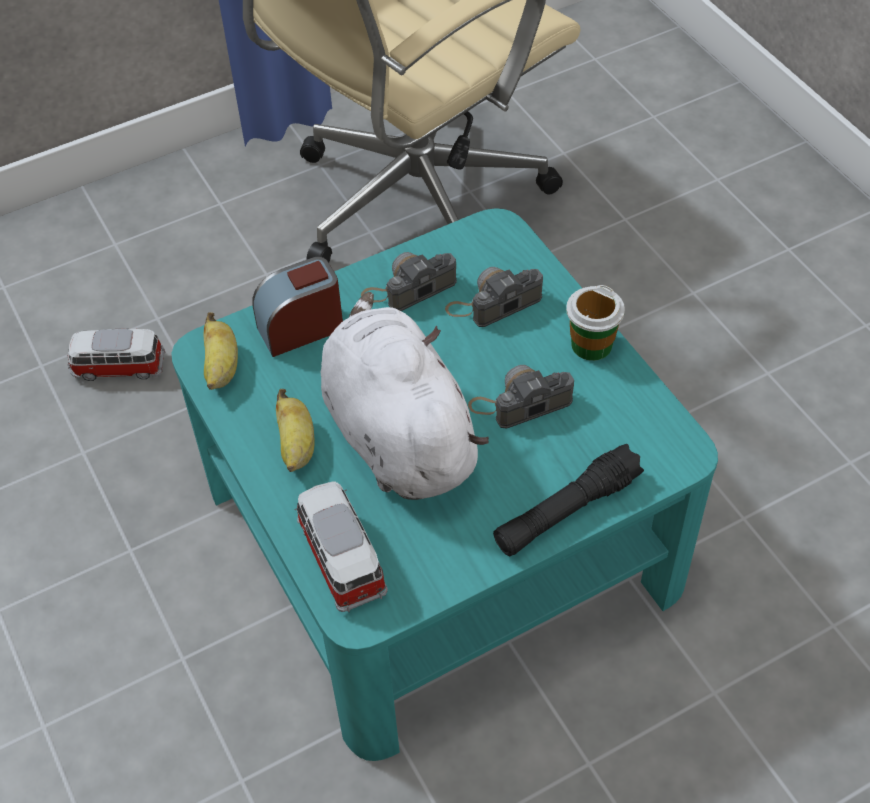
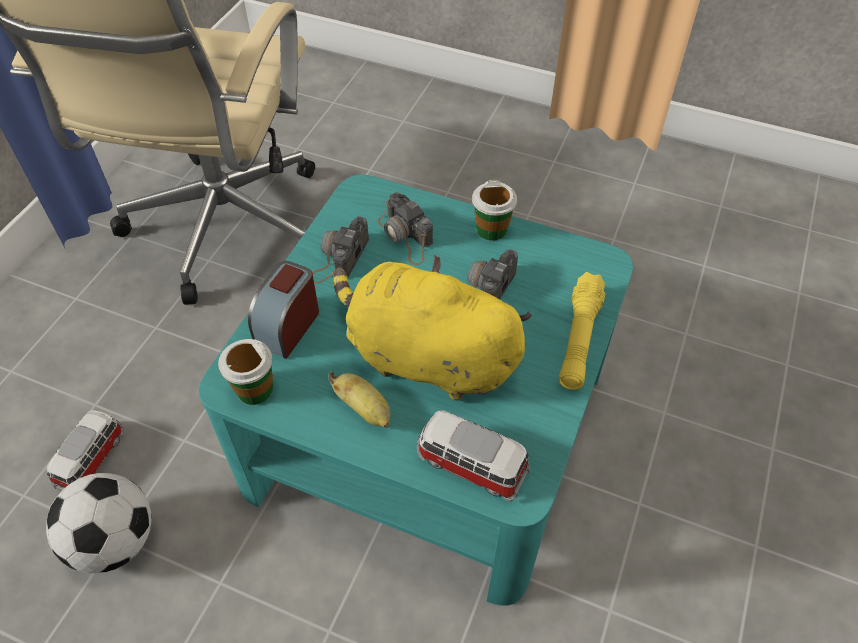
camera: 40 degrees left, 0 degrees up
toy car [68,329,165,381] -> toy car turned 150 degrees clockwise [47,410,124,490]
banana [204,312,238,390] -> cup [218,339,273,405]
white plush toy [321,292,489,500] -> yellow plush toy [333,255,532,401]
camera [445,267,543,327] -> camera turned 60 degrees counterclockwise [378,192,433,265]
black flashlight [493,444,644,556] -> yellow flashlight [559,272,606,390]
none -> football [46,473,151,573]

